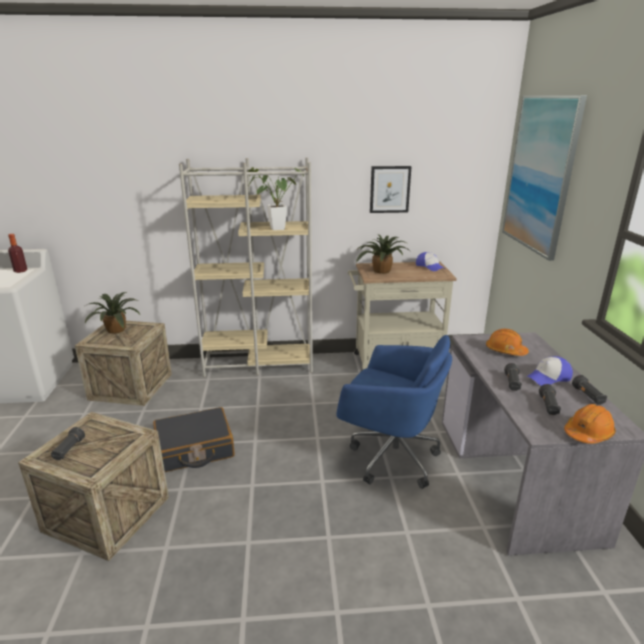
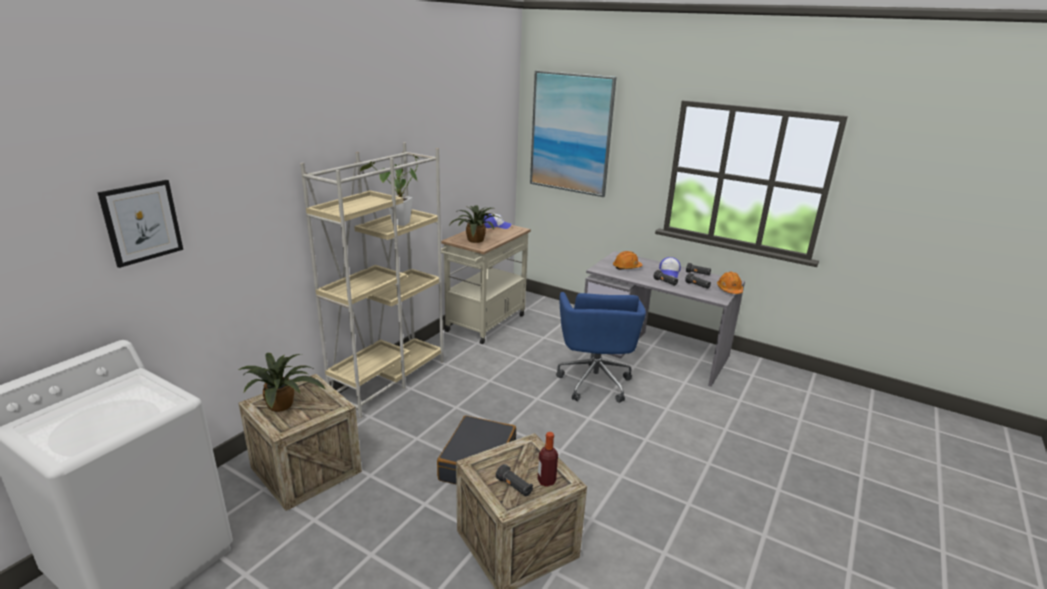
camera: 55 degrees left, 0 degrees up
bottle [8,234,27,273] -> bottle moved to [538,432,558,487]
blue office chair [336,335,452,489] -> blue office chair turned 120 degrees clockwise [556,292,646,403]
picture [370,166,412,213] -> picture moved to [98,180,183,268]

